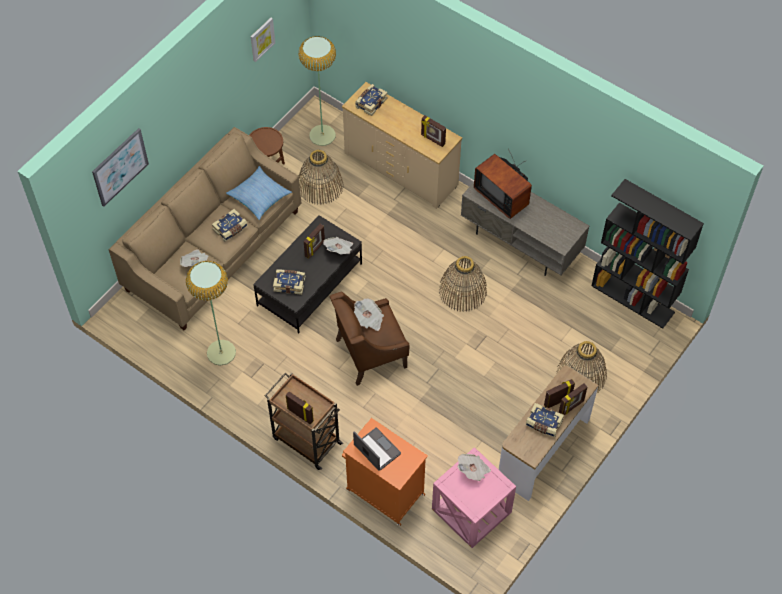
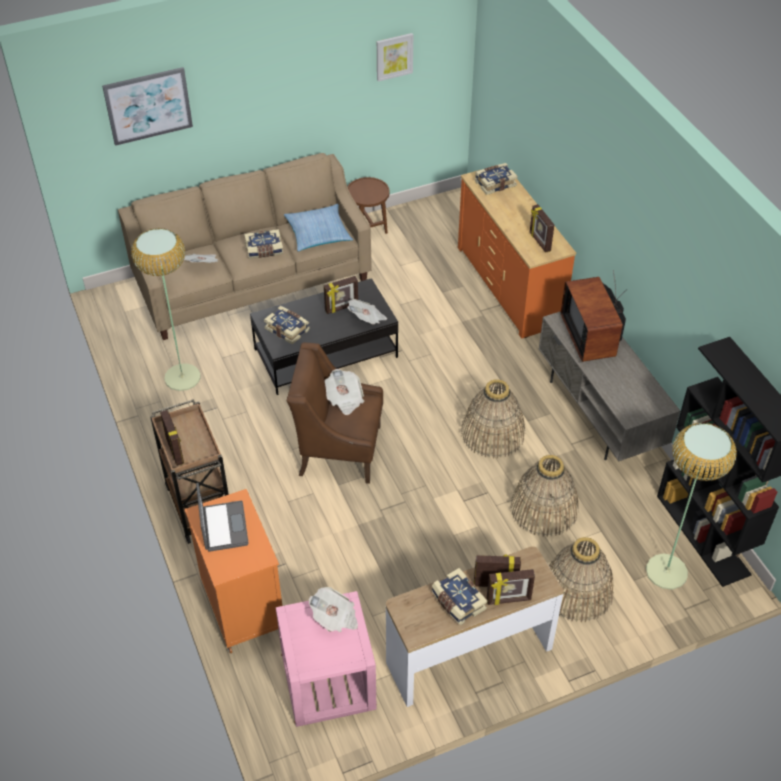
camera: 30 degrees right, 10 degrees down
floor lamp [298,36,336,146] -> floor lamp moved to [646,423,737,590]
basket [298,150,343,205] -> basket moved to [510,455,578,537]
beige dresser [342,82,462,209] -> orange dresser [458,169,576,339]

